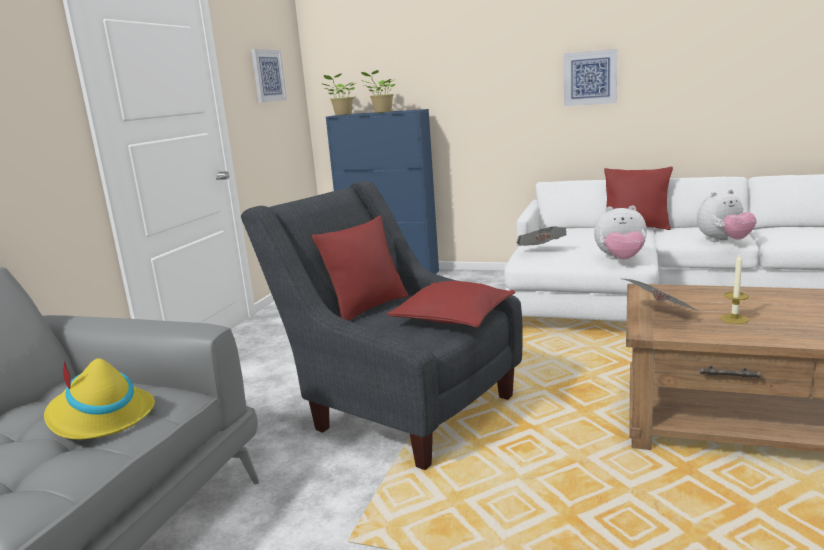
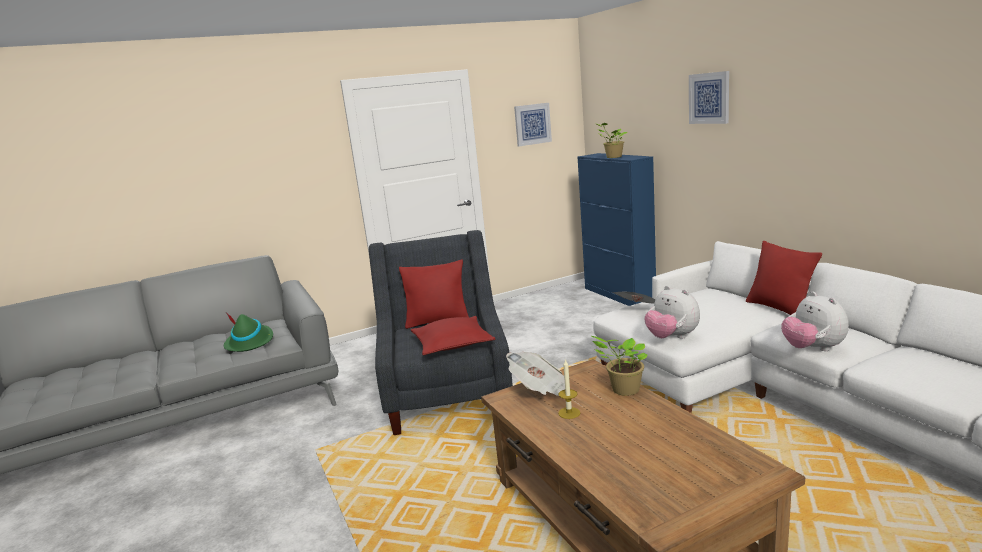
camera: 45 degrees right, 0 degrees up
yellow hat [44,358,155,439] -> green hat [224,312,273,352]
potted plant [323,73,356,115] -> potted plant moved to [592,336,648,396]
picture [564,49,618,106] -> picture moved to [689,71,729,124]
plush toy [697,189,757,242] -> plush toy turned 45 degrees clockwise [781,292,849,351]

